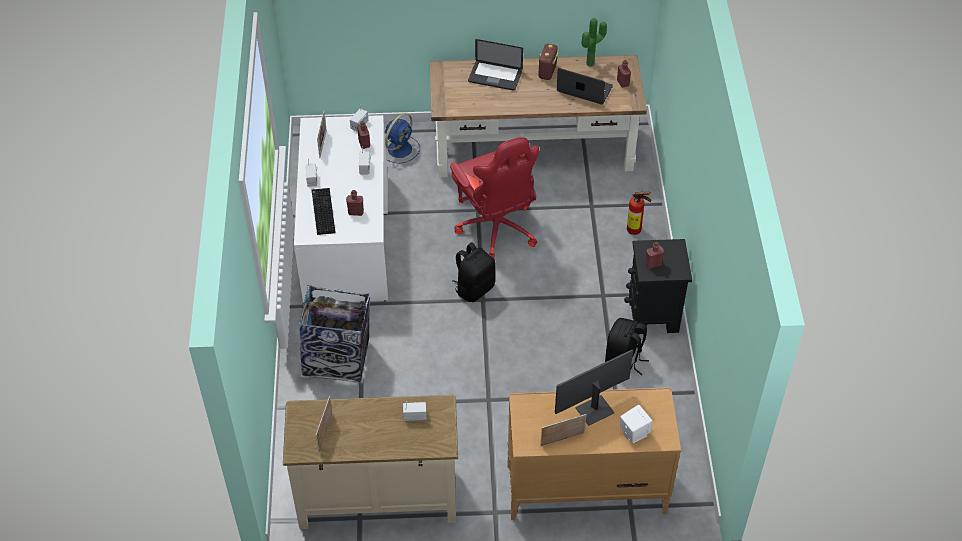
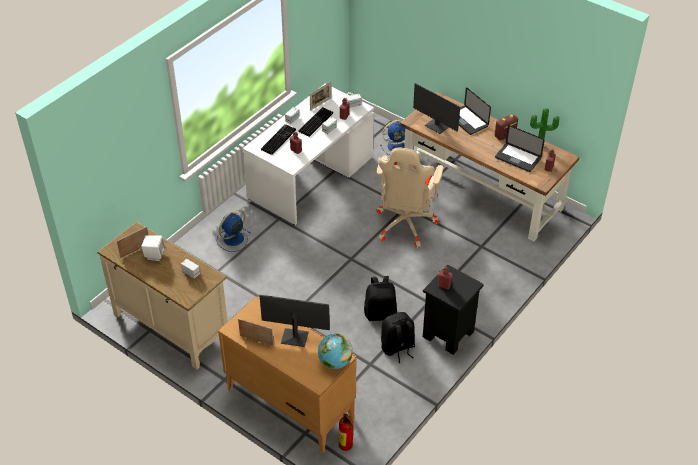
camera: 40 degrees right, 5 degrees down
trash can [299,285,371,383] -> blue fan [217,209,250,252]
red office chair [450,137,539,259] -> beige office chair [376,147,443,248]
black backpack [453,242,495,302] -> black backpack moved to [364,276,397,321]
laptop [557,68,613,104] -> laptop turned 150 degrees clockwise [495,125,545,172]
white speaker [620,405,652,443] -> white speaker moved to [141,235,165,261]
fire extinguisher [627,190,652,235] -> fire extinguisher moved to [339,414,354,451]
none -> keyboard [298,107,333,137]
none -> globe [318,334,353,369]
none -> monitor [413,83,460,134]

